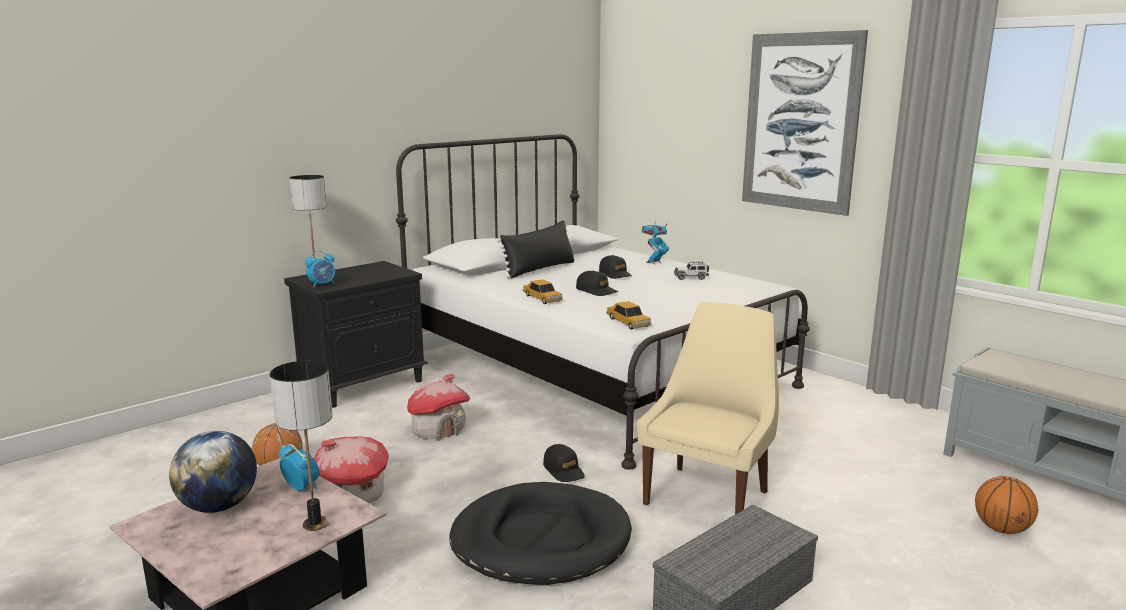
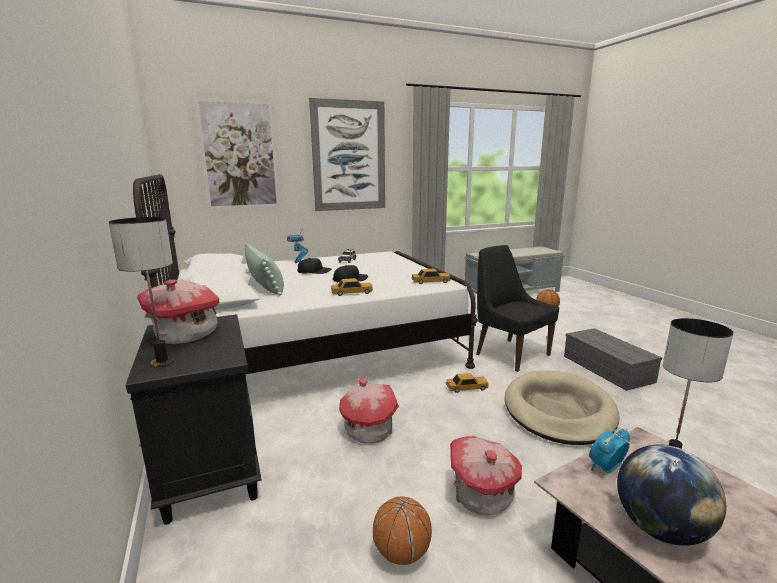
camera: 70 degrees left, 0 degrees up
alarm clock [305,251,335,288] -> none
black dog bed [449,482,632,585] -> beige dog bed [504,370,620,445]
black pillow [497,220,575,278] -> green pillow [244,243,284,296]
black cap [543,444,585,482] -> toy car [446,373,488,393]
beige chair [637,302,779,514] -> black chair [476,245,559,372]
none -> toy house [137,279,219,344]
none -> picture [194,98,280,210]

